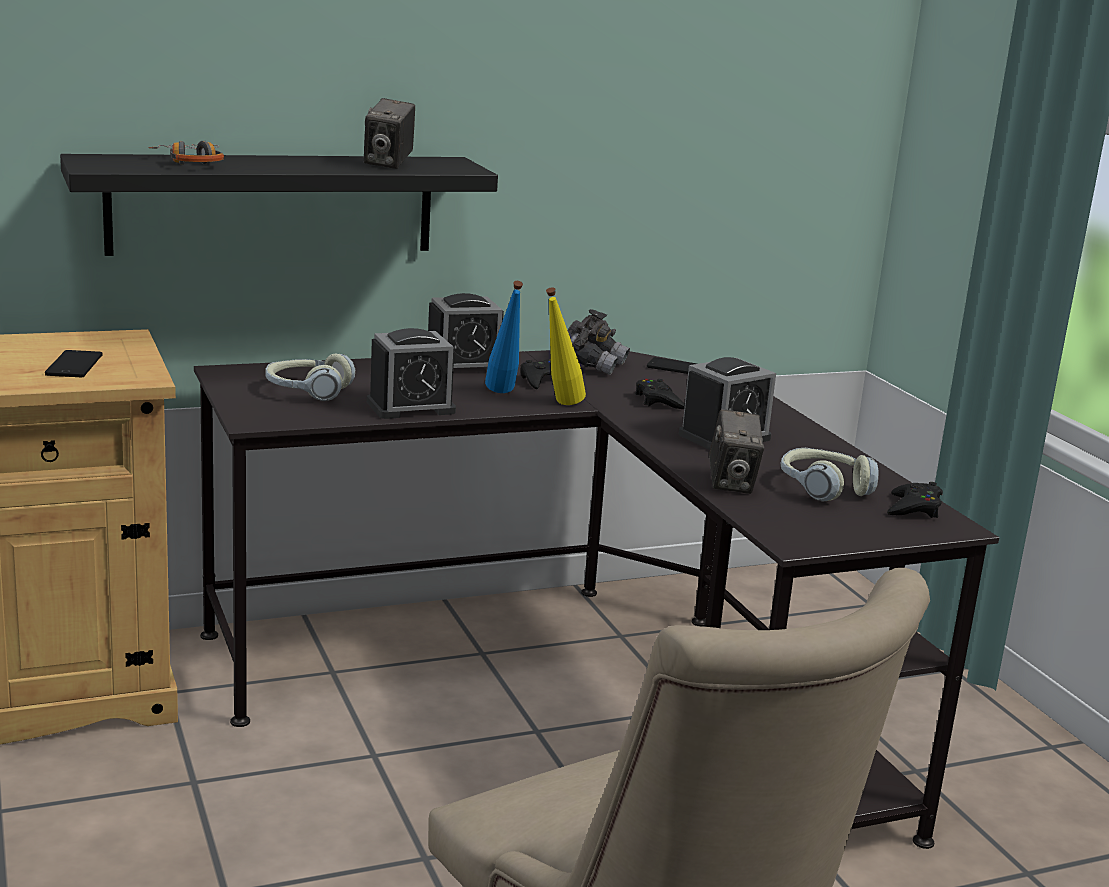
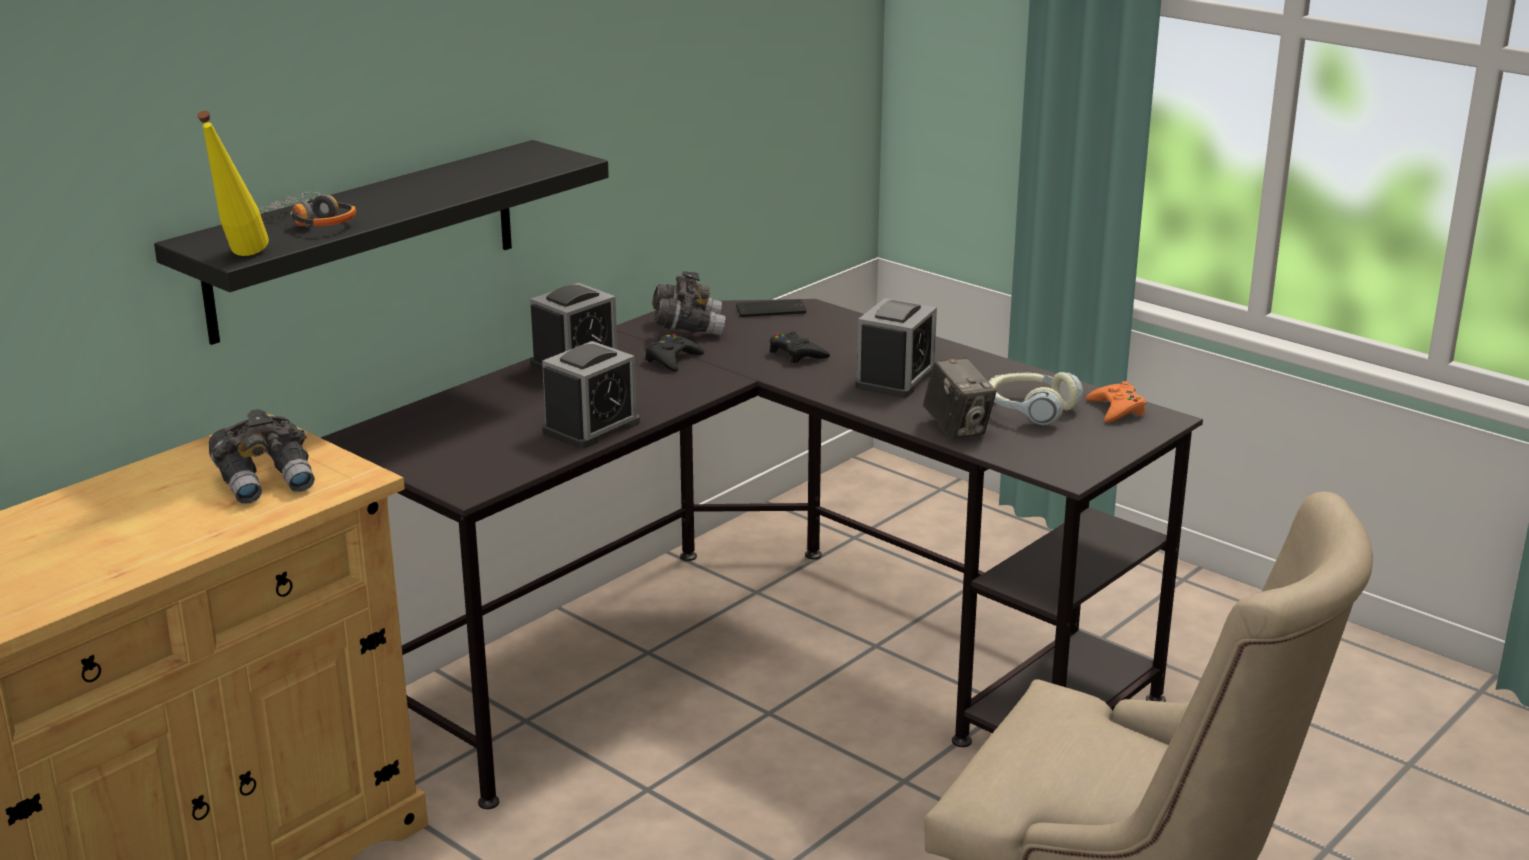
camera: 25 degrees left, 5 degrees up
phone [45,350,103,377] -> grey binoculars [209,409,315,504]
headphones [265,354,355,401] -> none
camera [364,98,415,169] -> none
blue bottle [485,281,523,393] -> none
yellow bottle [546,288,586,405] -> yellow bottle moved to [197,111,269,256]
black game controller [887,482,943,518] -> orange game controller [1086,381,1146,422]

